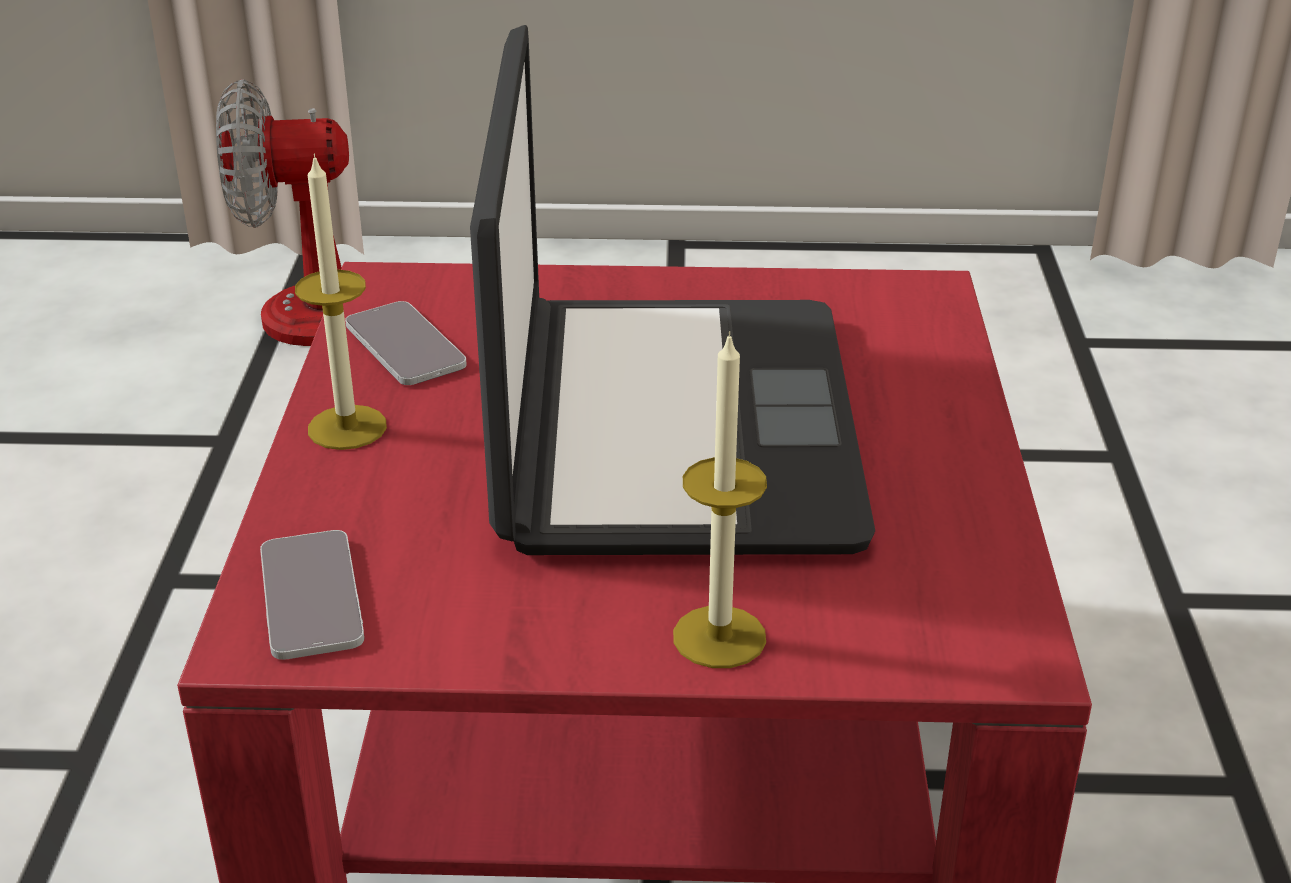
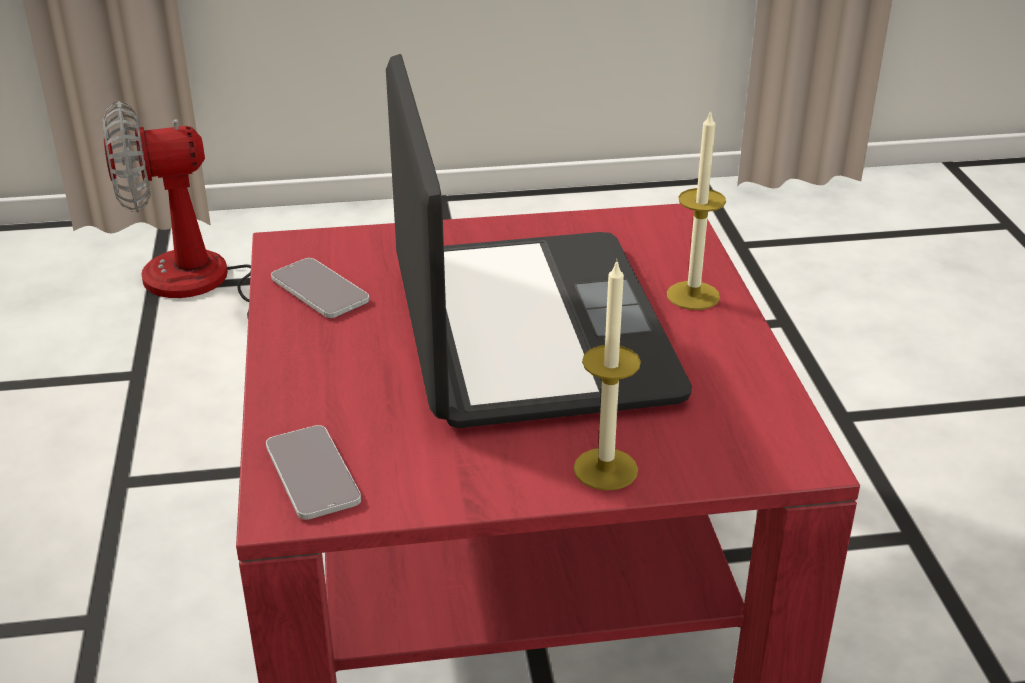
camera: 10 degrees left, 0 degrees up
candle [295,154,387,450] -> candle moved to [667,109,726,310]

